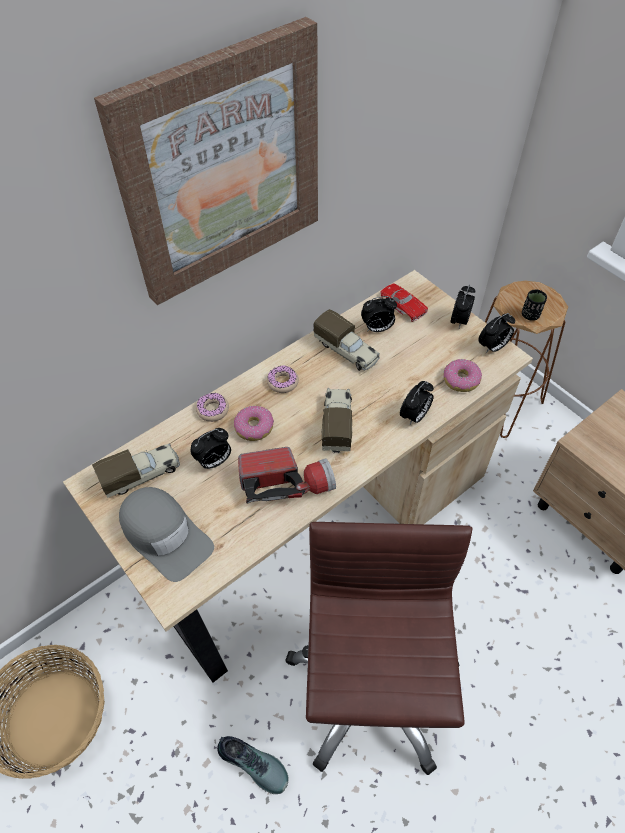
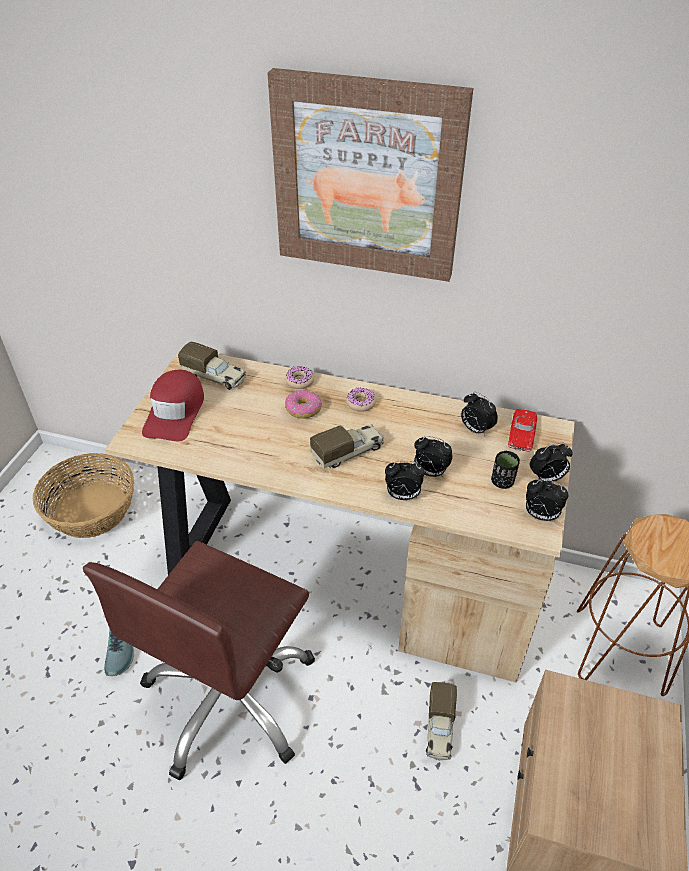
camera: 55 degrees right, 10 degrees down
grey cap [119,487,214,582] -> red cap [142,370,204,441]
alarm clock [190,428,231,469] -> alarm clock moved to [414,436,453,477]
flashlight [238,447,336,504] -> none
brown office chair [285,522,473,775] -> brown office chair turned 150 degrees clockwise [83,541,315,780]
toy truck [313,309,380,371] -> toy truck moved to [426,682,457,761]
donut [443,359,482,392] -> none
black cup [522,289,547,321] -> black cup moved to [491,451,520,489]

